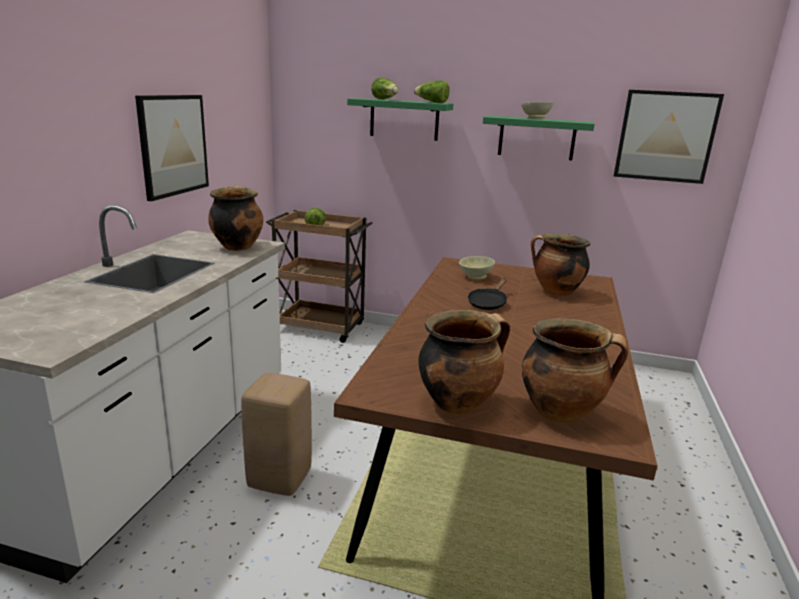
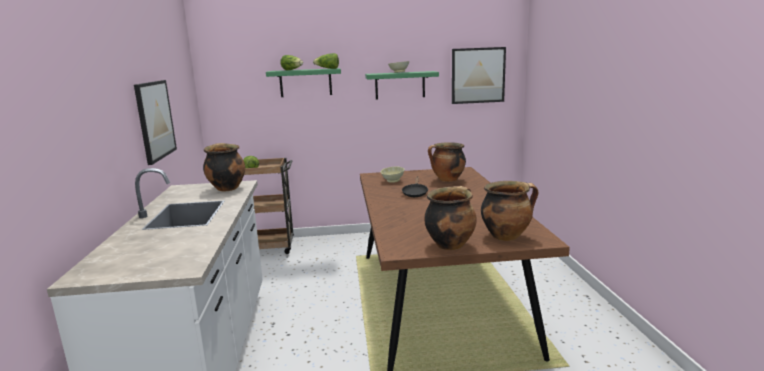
camera: 20 degrees left, 5 degrees down
beige stool [241,373,312,496] -> none

